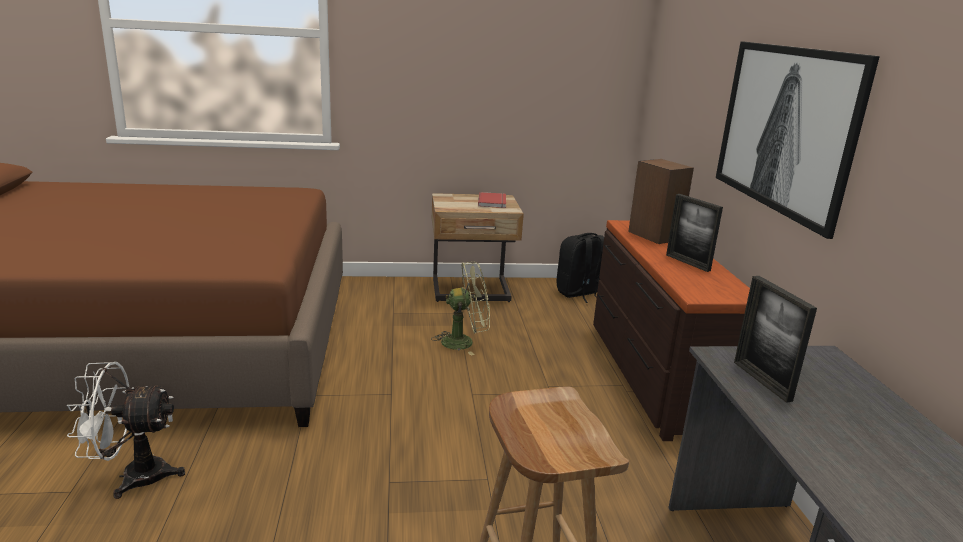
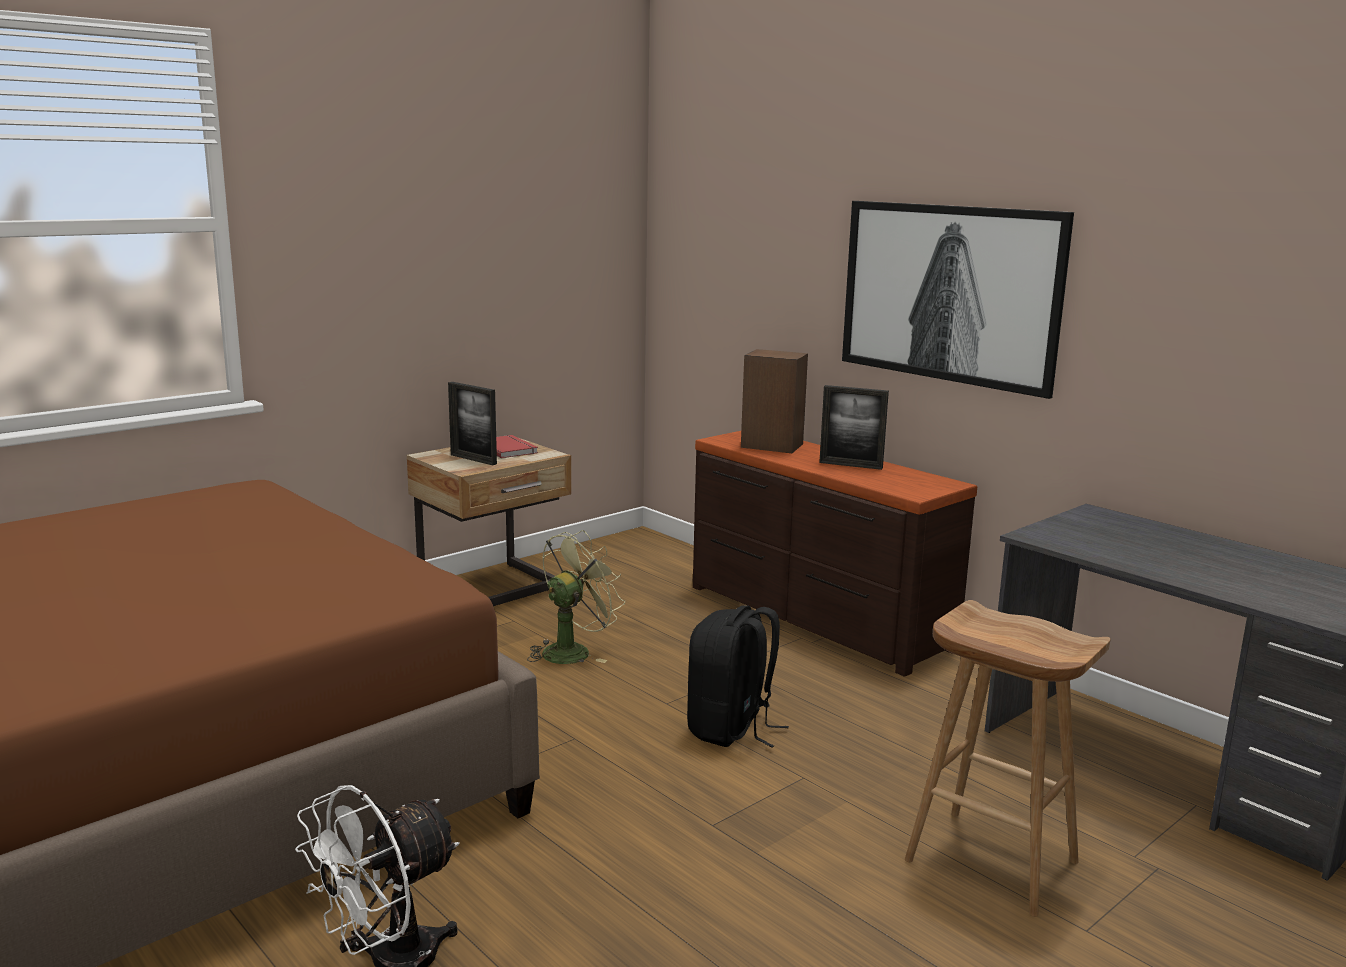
camera: 35 degrees left, 5 degrees down
black backpack [557,233,604,303] -> black backpack moved to [687,605,789,748]
picture frame [734,276,817,403] -> picture frame moved to [448,382,497,465]

